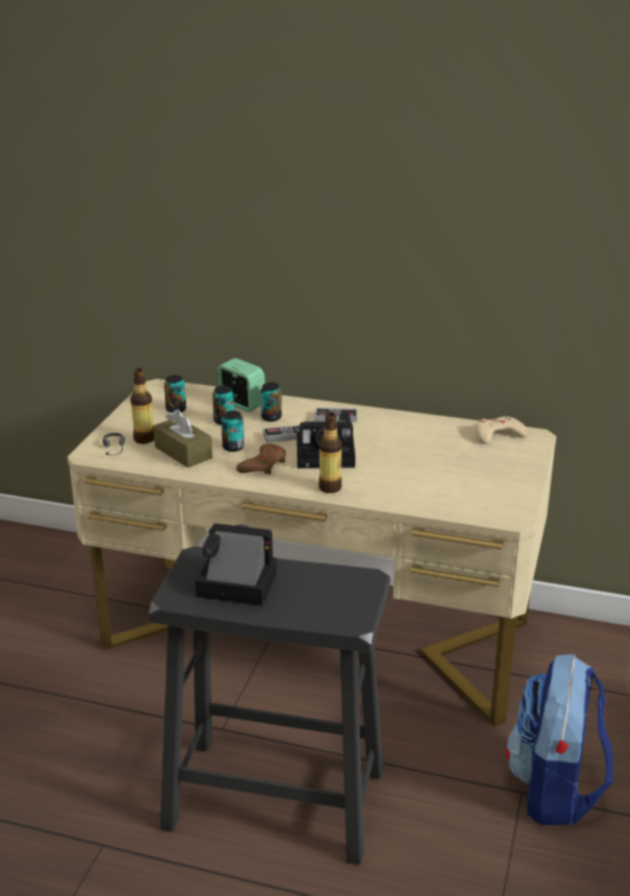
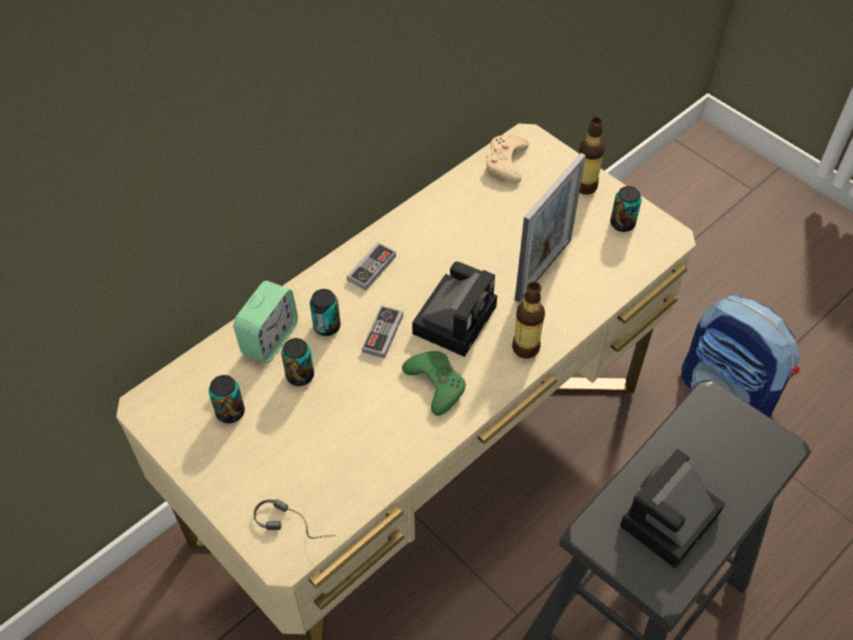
camera: 60 degrees left, 25 degrees up
bottle [130,368,154,444] -> bottle moved to [579,117,605,195]
brown tissue box [153,409,213,468] -> none
alarm clock [217,358,265,412] -> alarm clock turned 135 degrees clockwise [233,281,298,363]
can [221,410,244,452] -> can moved to [610,186,642,232]
brown game controller [236,443,286,475] -> green game controller [402,351,466,416]
none -> picture frame [515,153,586,302]

